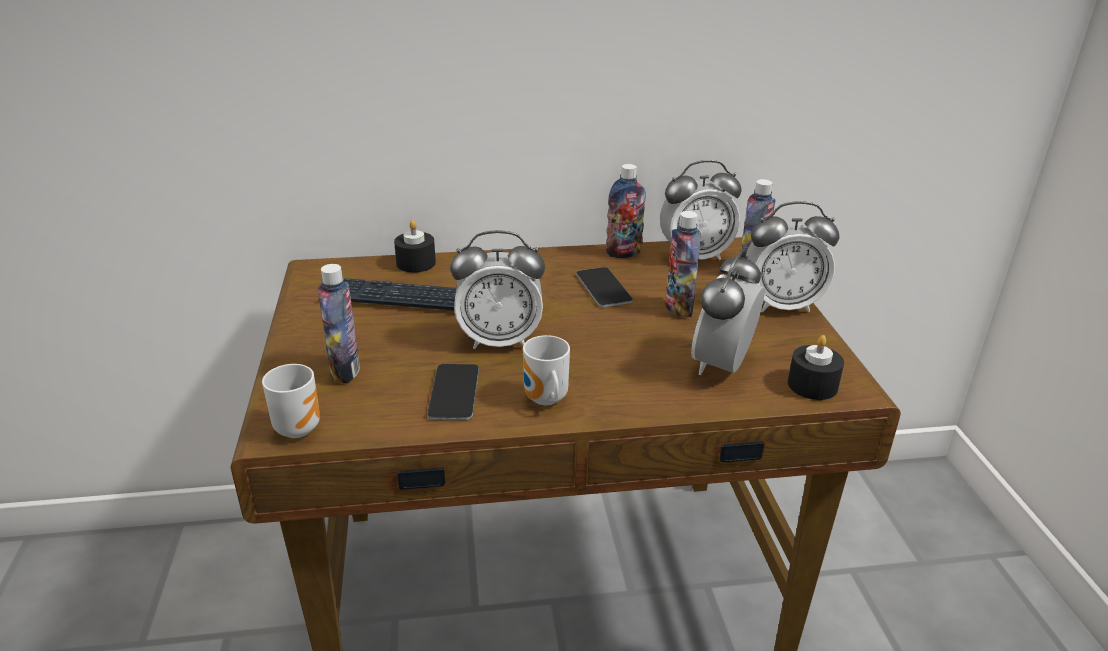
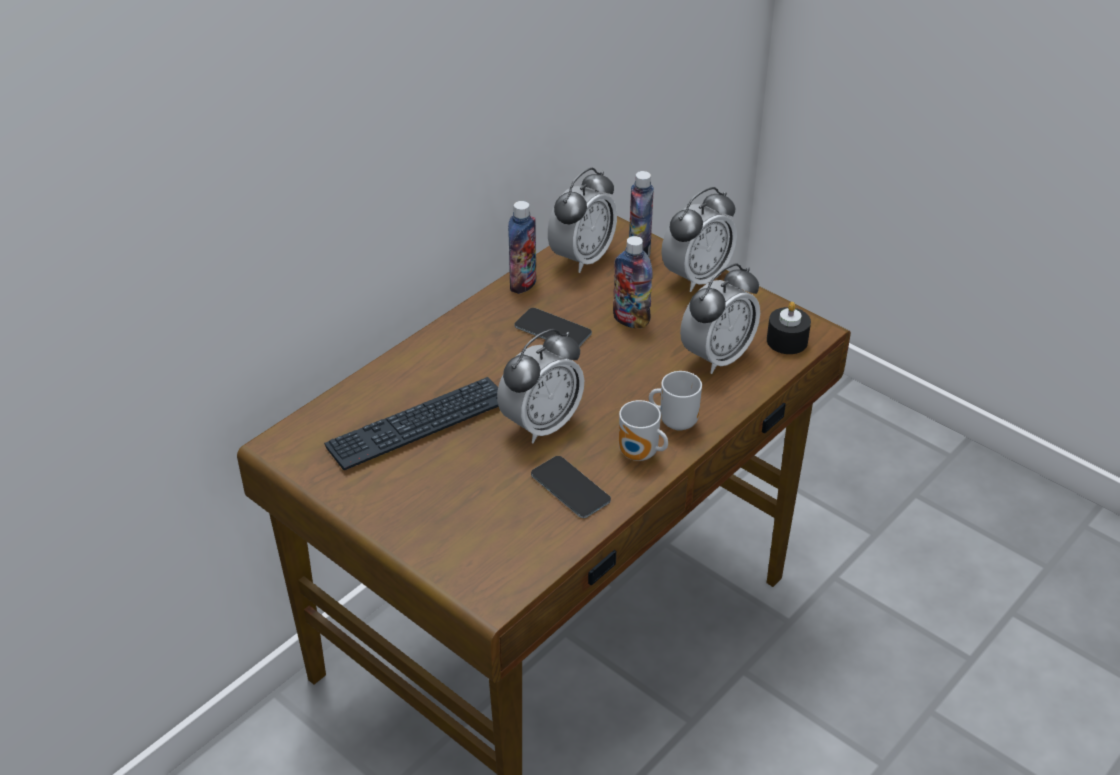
camera: 40 degrees left, 10 degrees up
mug [262,364,320,438] -> mug moved to [649,371,702,431]
bottle [318,264,360,383] -> none
black candle [394,220,436,272] -> none
alarm clock [691,249,765,375] -> alarm clock turned 120 degrees counterclockwise [680,263,760,374]

